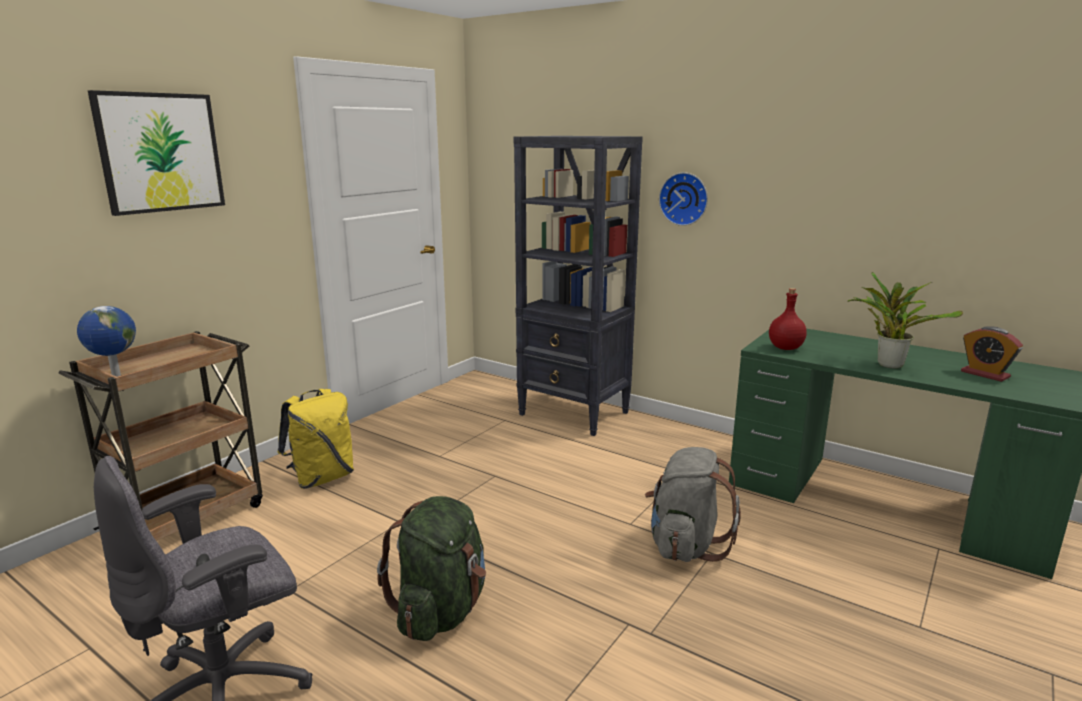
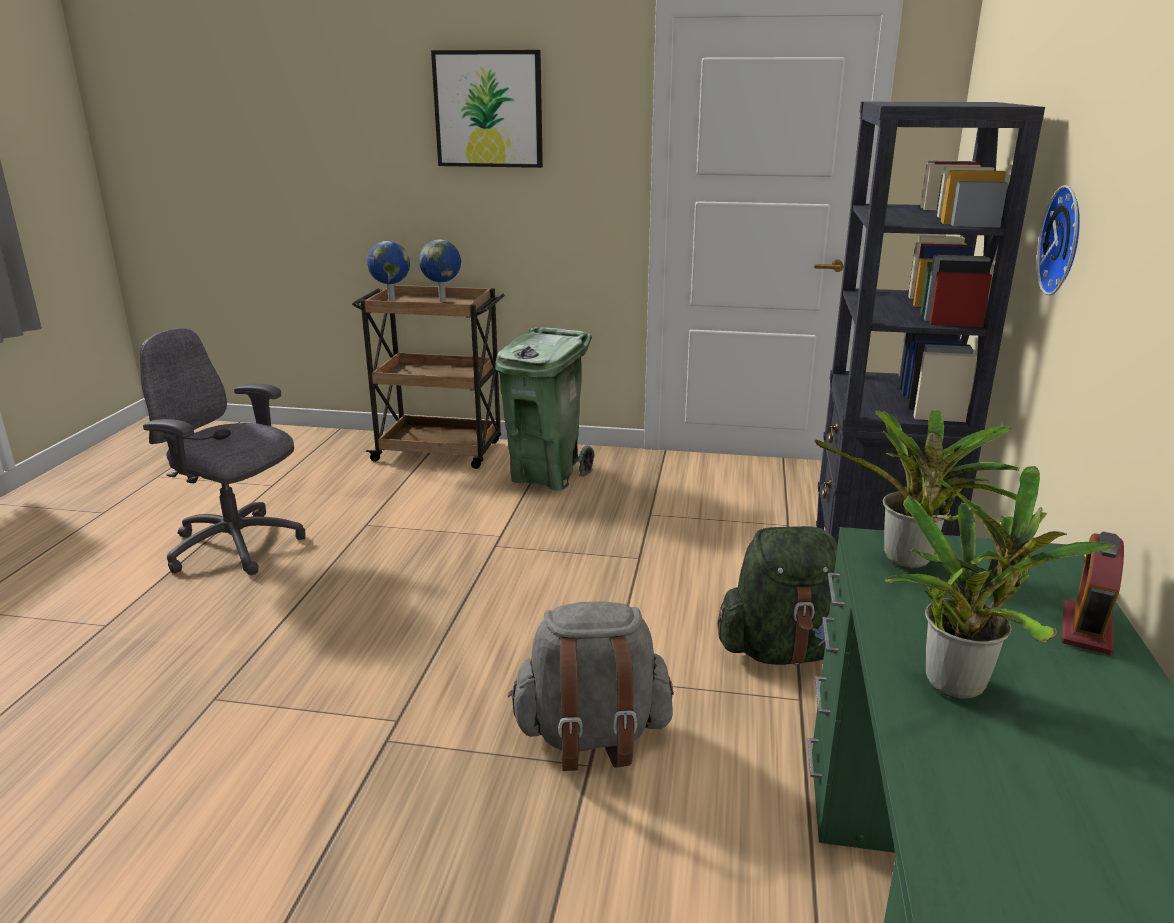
camera: 65 degrees right, 5 degrees up
yellow backpack [277,389,354,489] -> green trash can [495,327,595,491]
green backpack [377,496,486,641] -> green backpack moved to [717,526,838,665]
red bottle [769,288,807,350] -> potted plant [815,410,1019,569]
alarm clock [961,326,1023,382] -> alarm clock moved to [1061,532,1124,655]
none -> globe [419,239,461,302]

